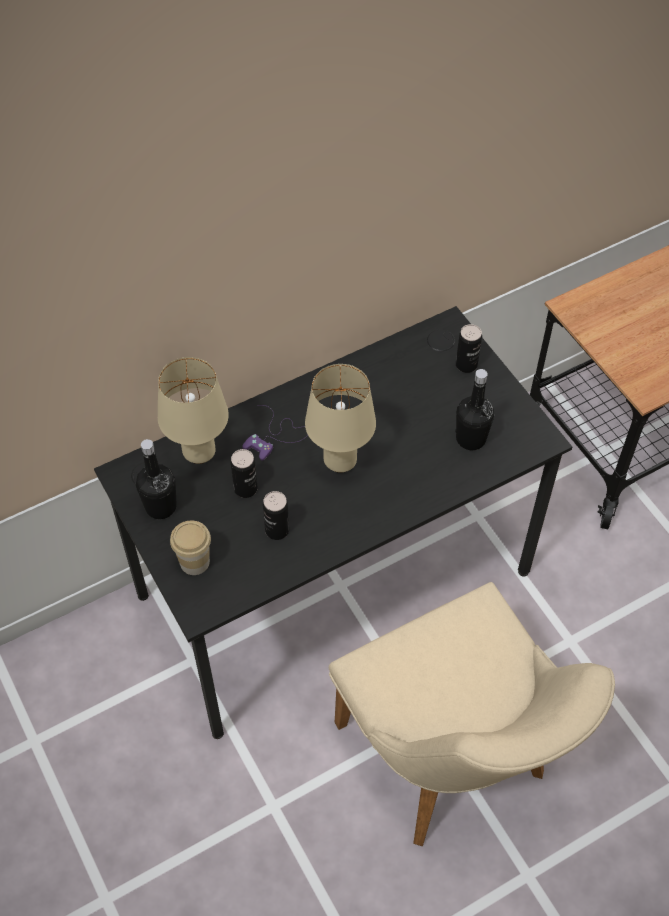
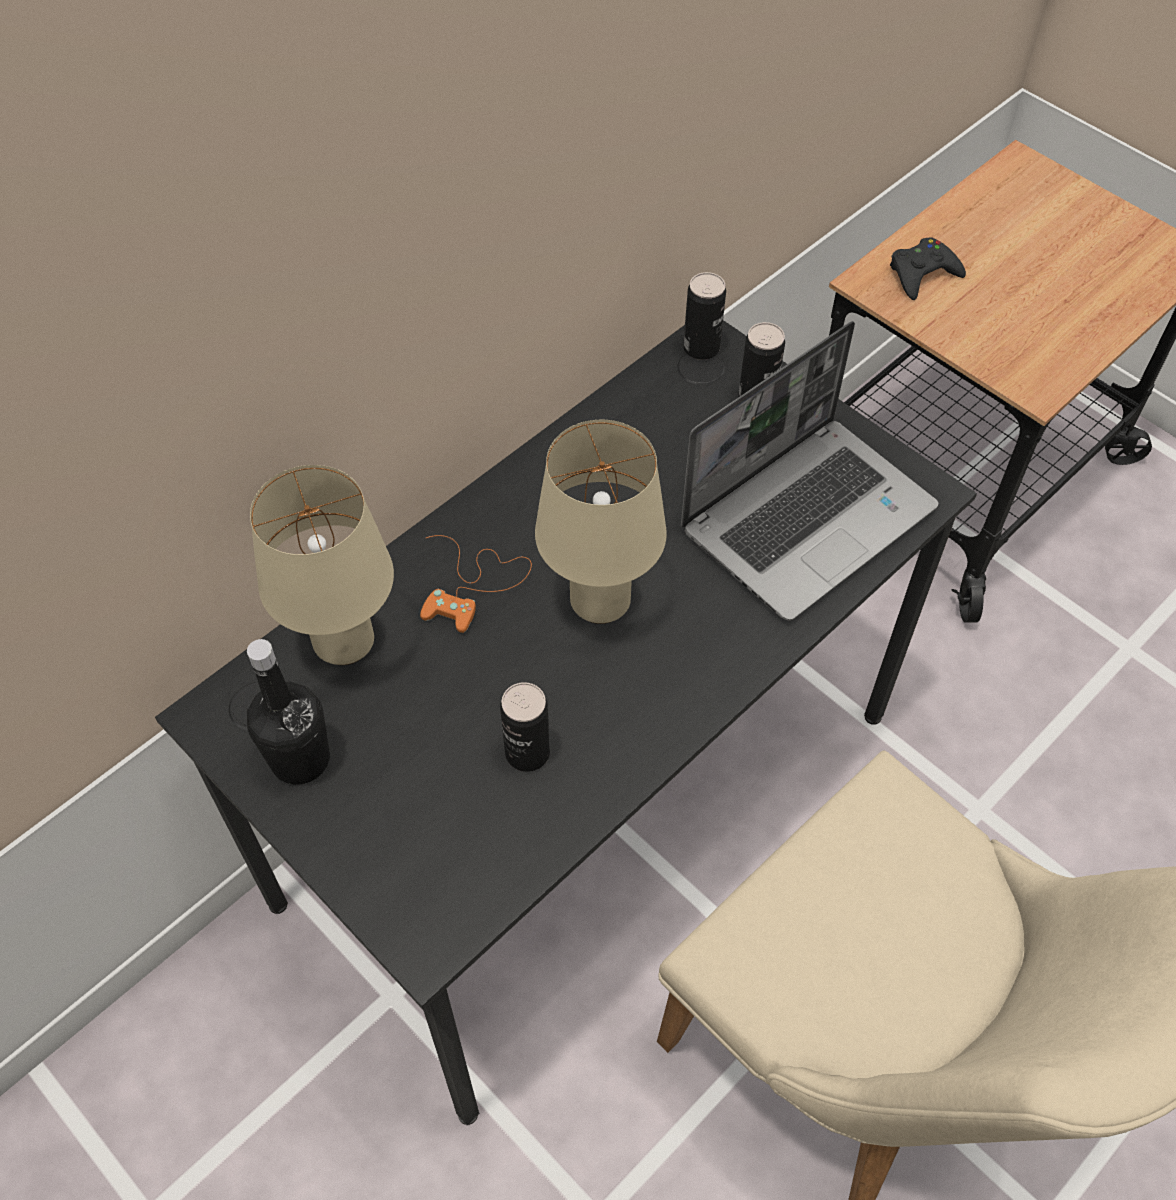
camera: 15 degrees left, 0 degrees up
cup [170,521,211,575] -> none
can [231,449,258,498] -> can moved to [683,272,726,360]
purple game controller [242,405,308,461] -> orange game controller [420,535,532,633]
black bottle [455,369,494,450] -> laptop [681,321,938,621]
none -> black game controller [890,237,966,300]

